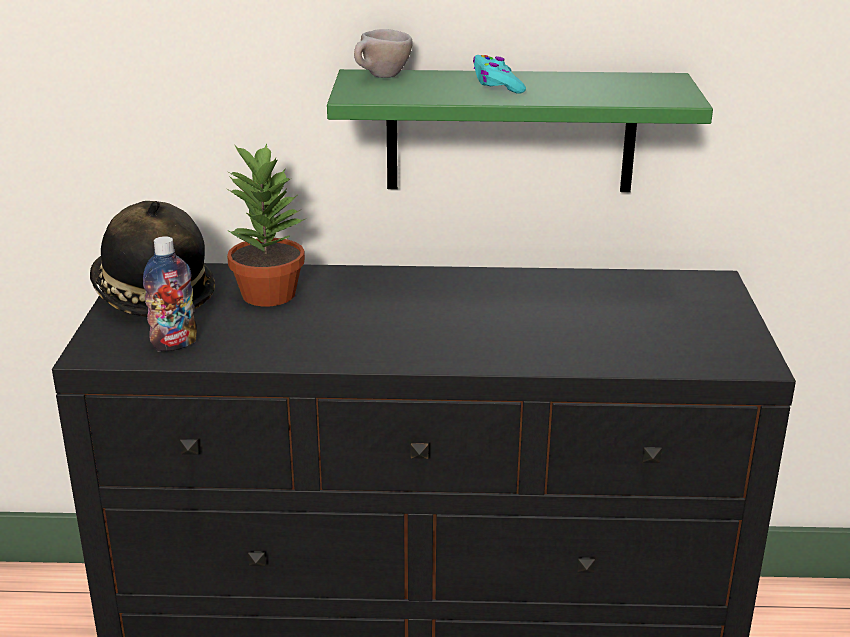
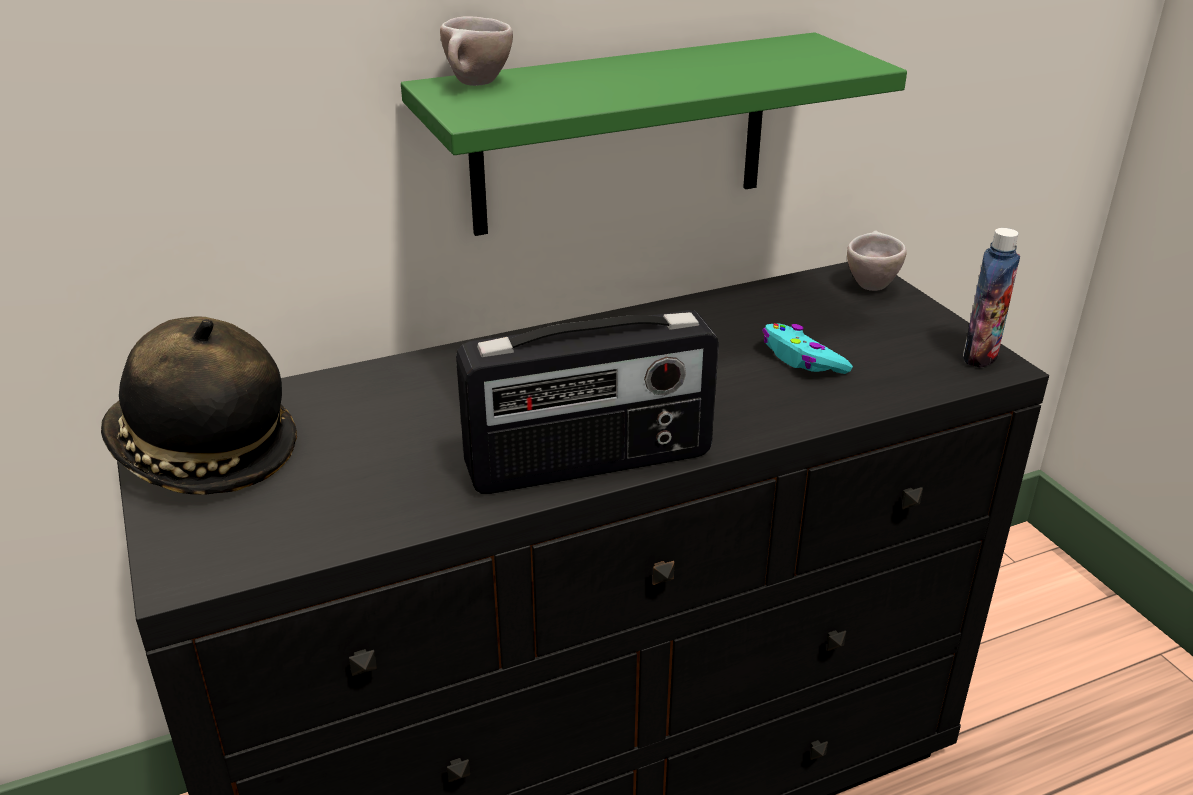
camera: 25 degrees left, 5 degrees up
bottle [143,236,197,352] -> bottle moved to [963,228,1020,368]
potted plant [227,143,305,306] -> none
turquoise game controller [473,55,526,94] -> turquoise game controller moved to [762,323,853,374]
none -> radio [456,310,719,494]
none -> beige cup [847,231,907,291]

